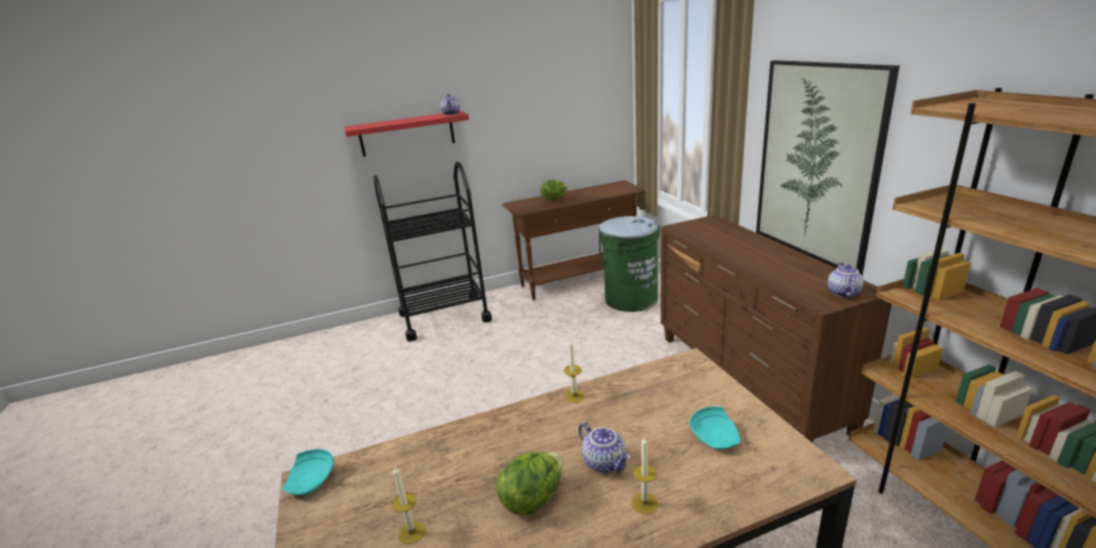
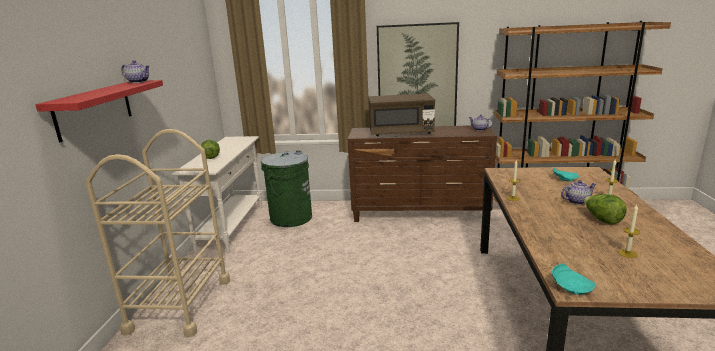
camera: 65 degrees left, 5 degrees down
black cart [373,162,492,342] -> beige cart [85,129,230,337]
brown console table [502,180,645,300] -> white console table [172,136,262,254]
none -> brown microwave [368,94,435,136]

